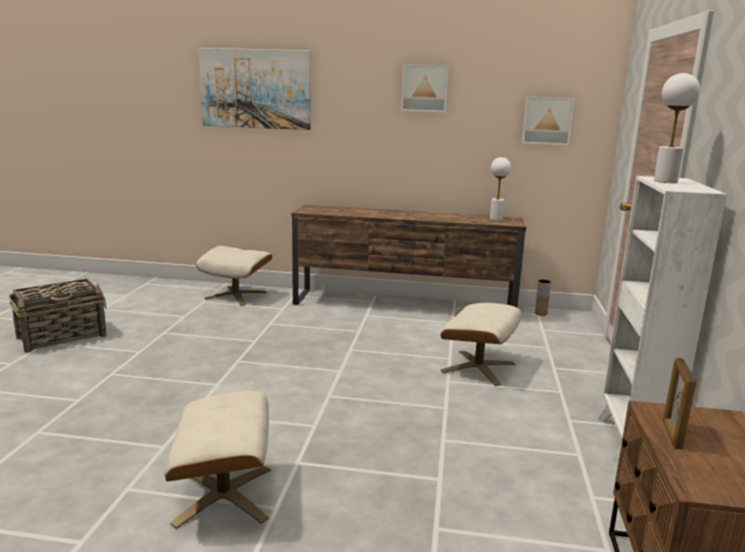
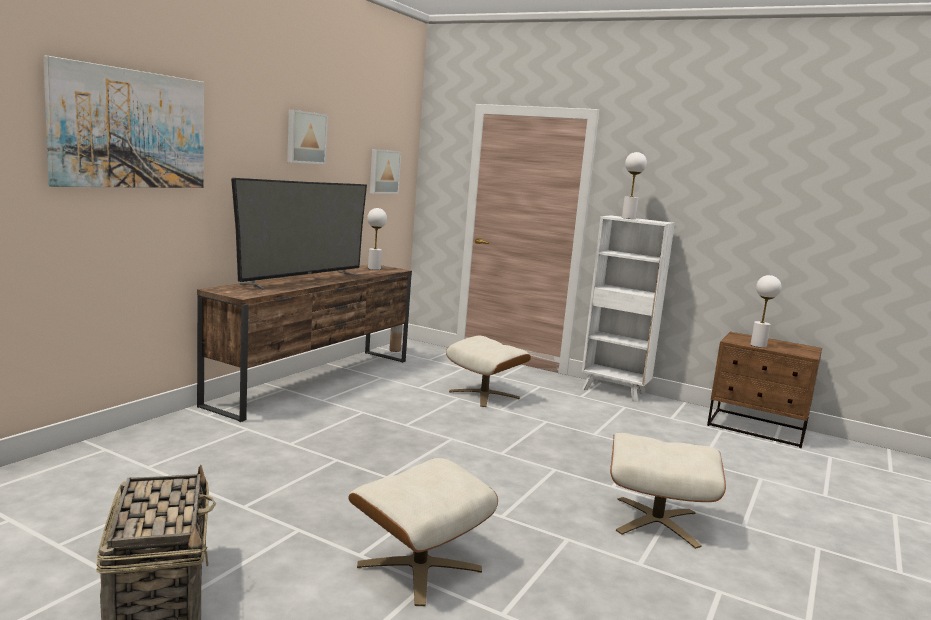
camera: 70 degrees left, 5 degrees down
beige ottoman [196,246,272,306] -> beige ottoman moved to [348,458,498,606]
picture frame [663,358,696,449] -> white table lamp [751,275,781,348]
none -> television [231,178,367,290]

